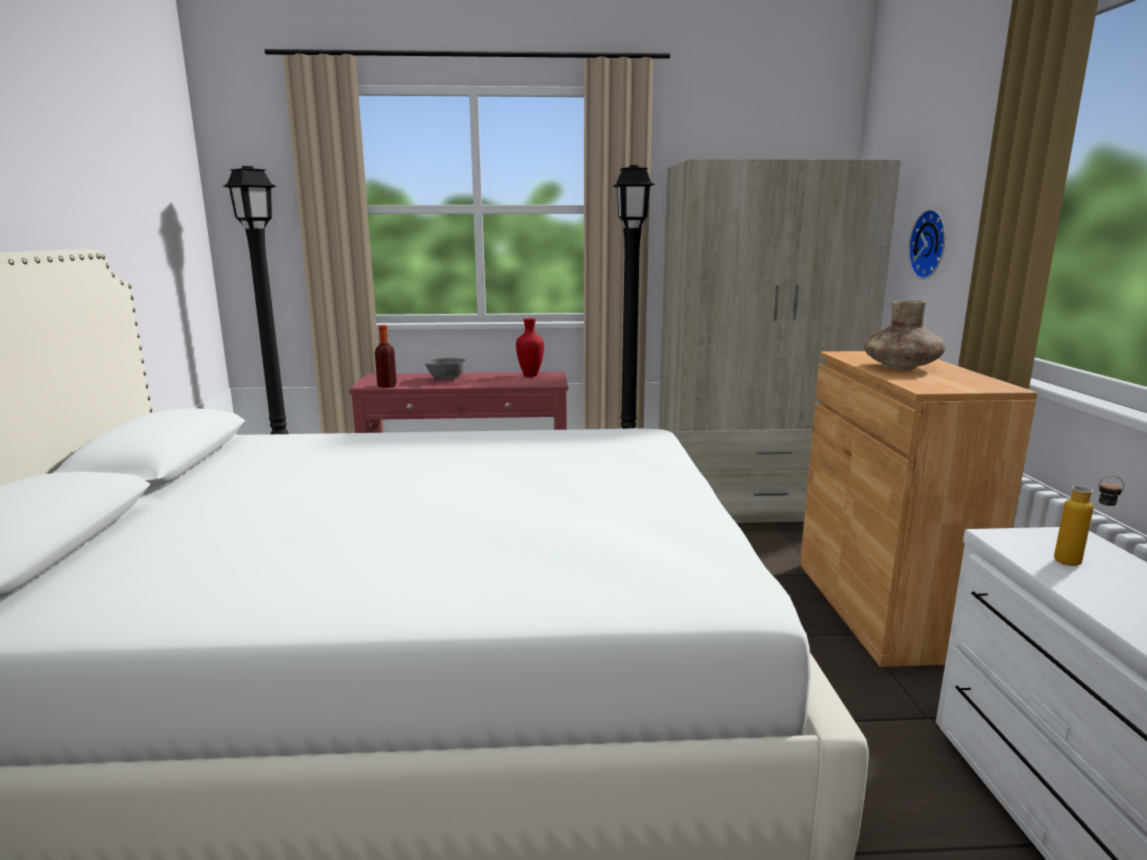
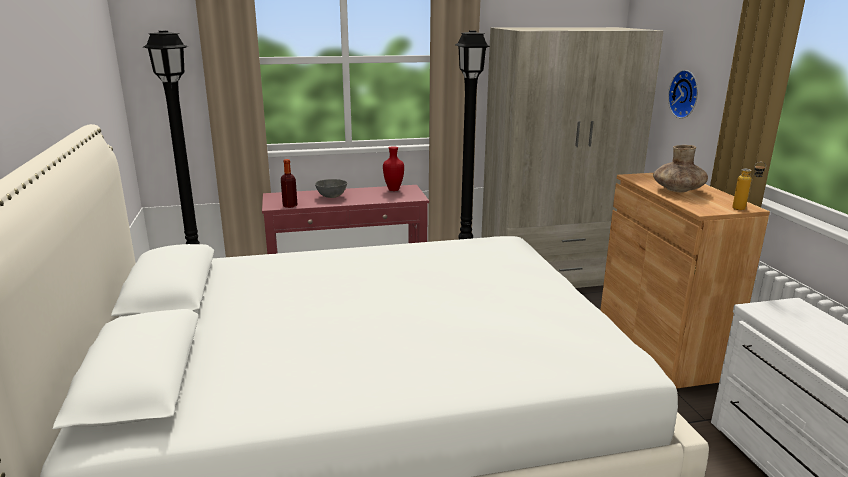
camera: 10 degrees left, 5 degrees up
bottle [1054,475,1125,566] -> bottle moved to [732,162,766,210]

